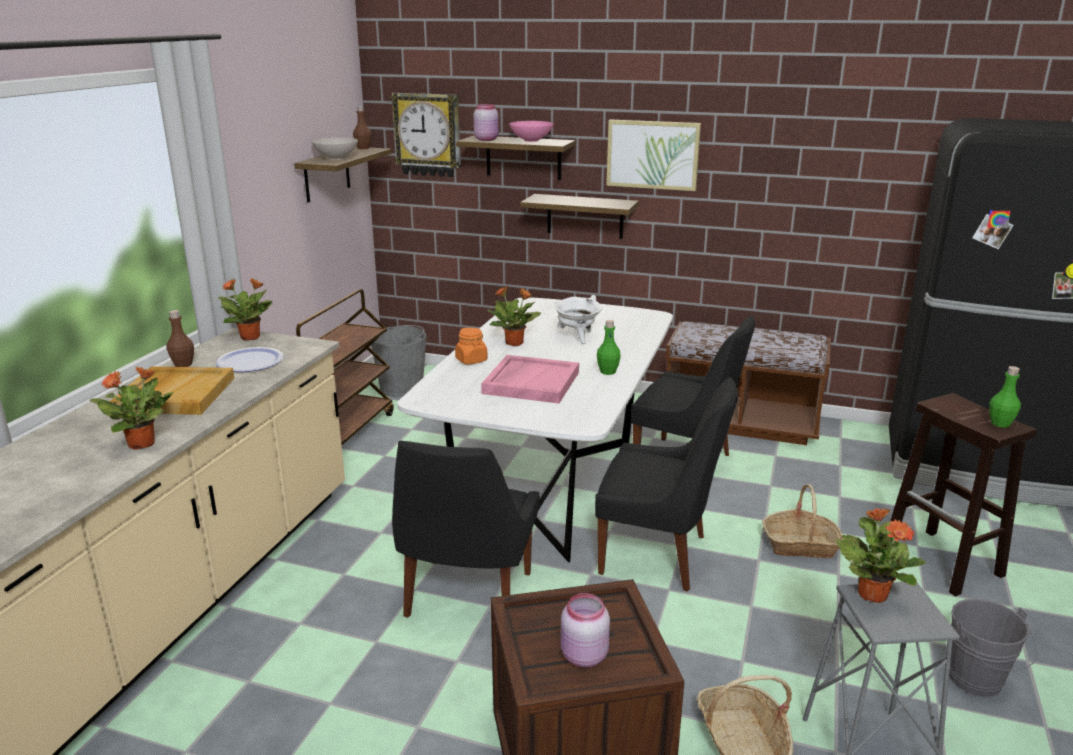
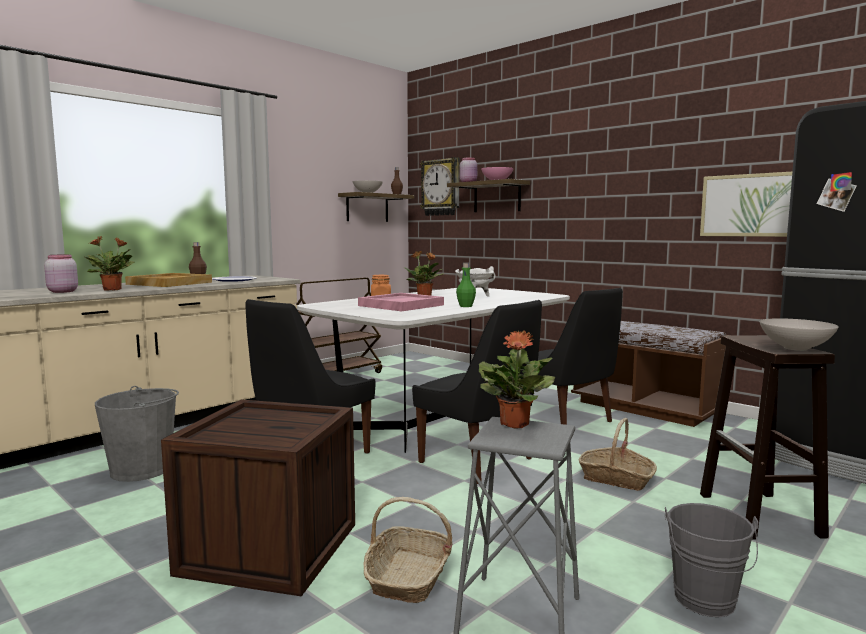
camera: 25 degrees right, 15 degrees down
potted plant [218,278,272,340] -> none
grey bucket [371,325,427,397] -> grey bucket moved to [95,386,179,482]
shelf [520,194,639,239] -> none
pink jar [560,593,610,668] -> pink jar moved to [44,254,78,293]
picture [606,120,701,191] -> picture moved to [700,172,792,237]
green bottle [989,366,1021,428] -> white bowl [760,318,839,351]

